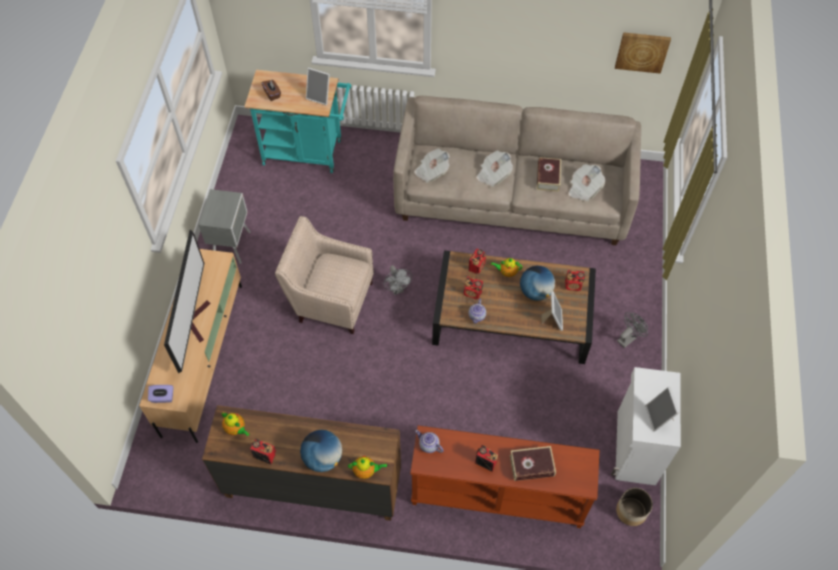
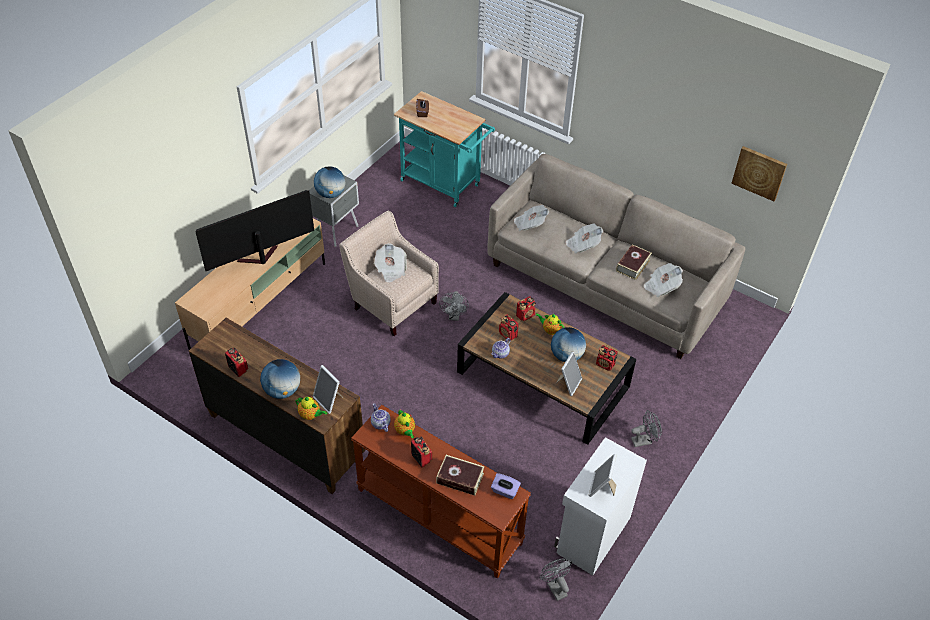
camera: 25 degrees right, 10 degrees down
purple tissue box [148,385,173,403] -> purple tissue box moved to [491,473,521,499]
television [164,230,211,373] -> television turned 150 degrees counterclockwise [195,190,314,272]
teapot [222,413,249,436] -> teapot moved to [394,410,415,438]
picture frame [306,67,330,105] -> picture frame moved to [313,365,342,414]
planter [616,488,653,526] -> grey fan [539,559,572,601]
none -> globe [314,166,345,198]
none -> newspaper [374,243,407,283]

